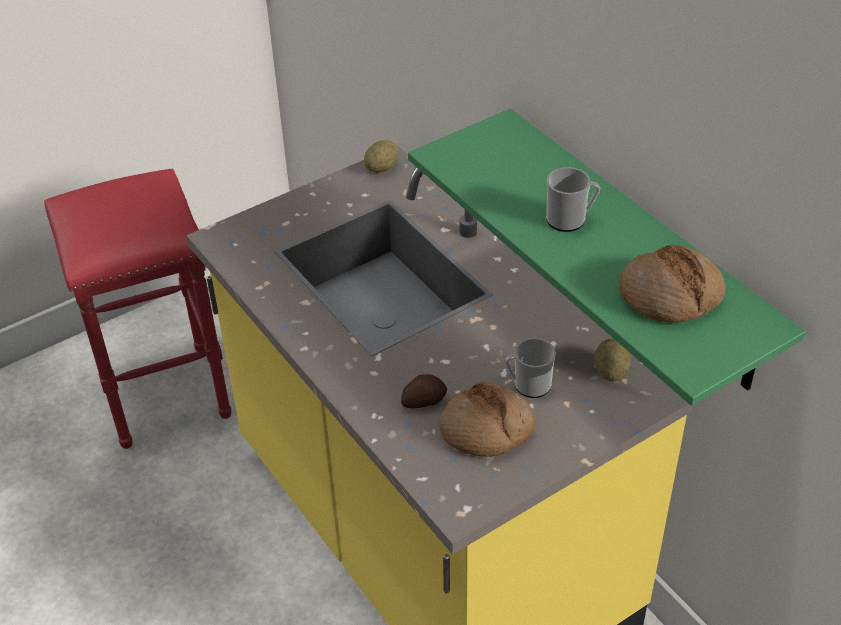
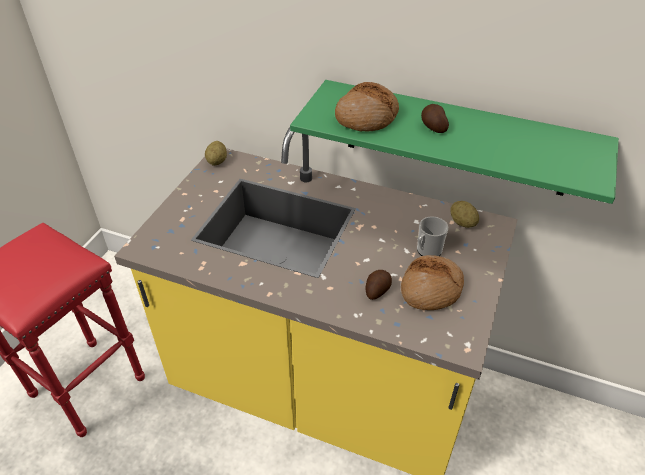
camera: 35 degrees left, 0 degrees up
mug [546,167,600,232] -> potato [421,104,449,133]
bread [619,245,726,323] -> bread moved to [335,82,399,132]

